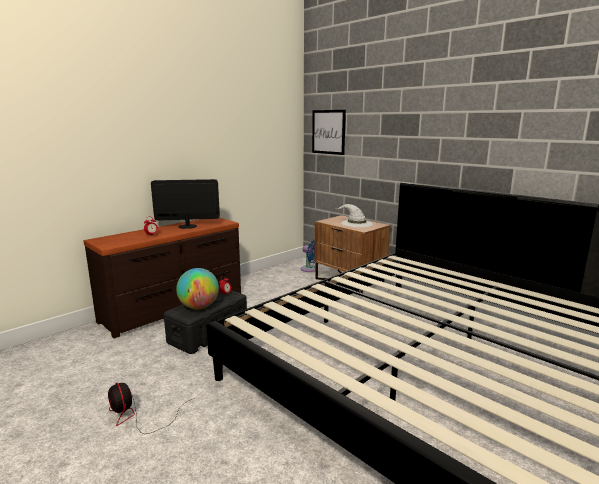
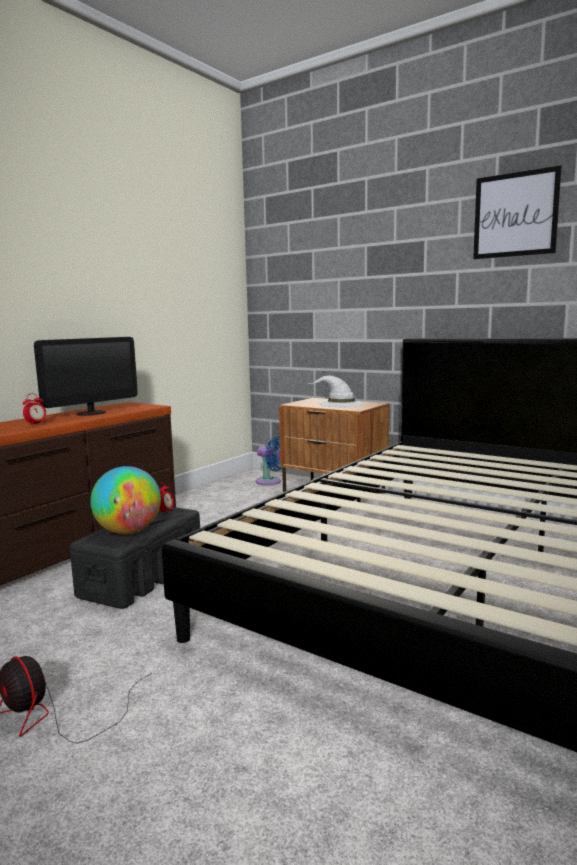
camera: 10 degrees left, 5 degrees down
monitor [151,179,220,229] -> monitor turned 150 degrees clockwise [34,337,137,416]
picture [312,110,346,155] -> picture moved to [473,166,562,259]

